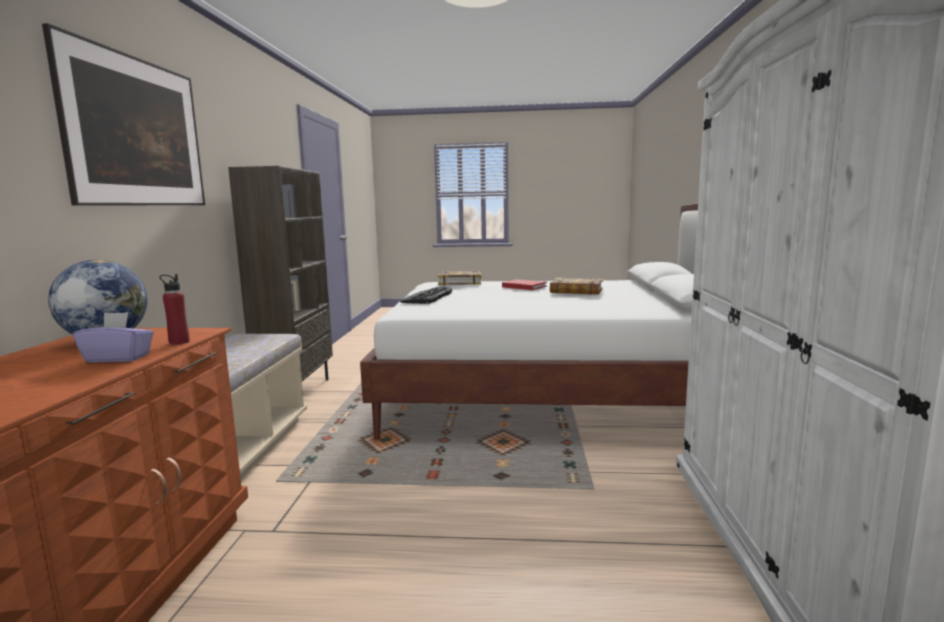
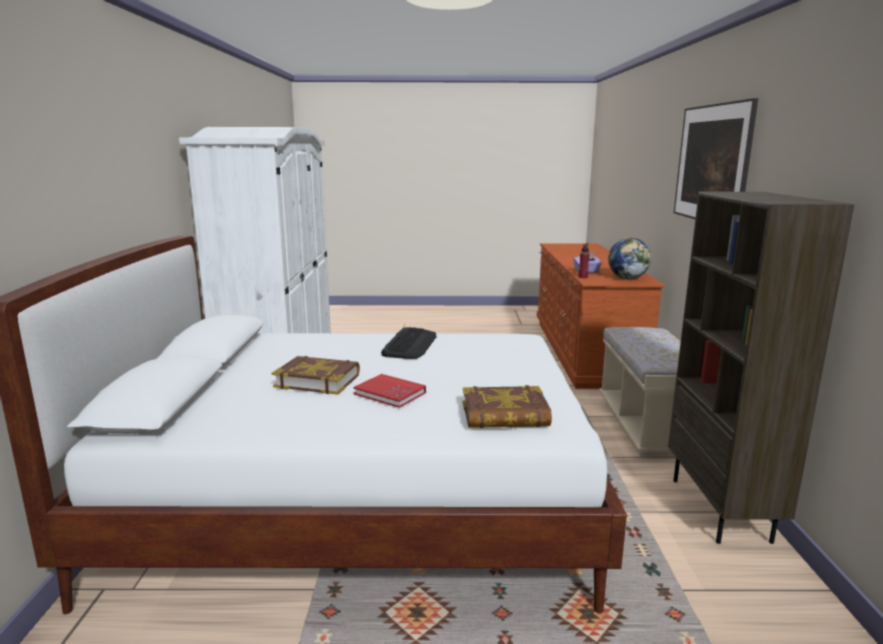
camera: 175 degrees right, 5 degrees up
keyboard [400,287,452,304] -> keyboard moved to [381,327,436,359]

